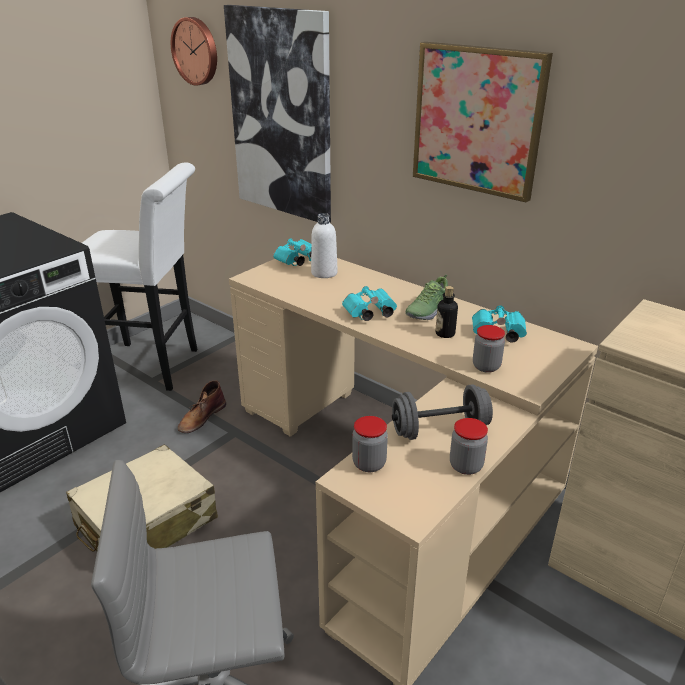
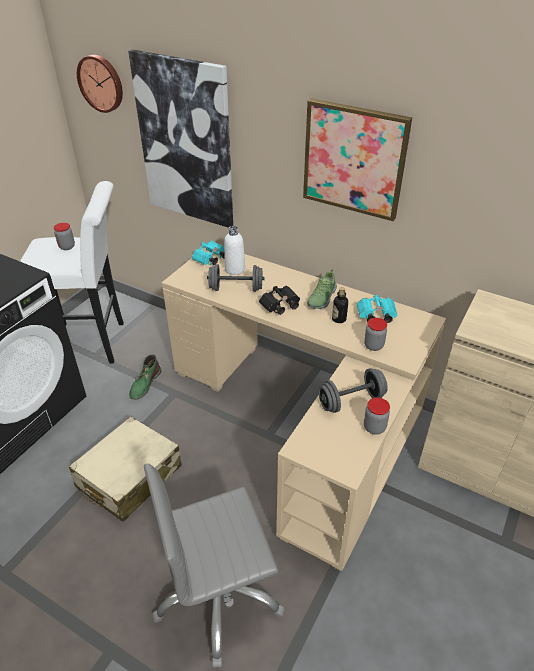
camera: 10 degrees left, 10 degrees up
brown boot [178,381,226,433] -> green boot [129,354,161,400]
turquoise binoculars [342,286,397,321] -> black binoculars [259,286,300,315]
jar [352,416,388,472] -> jar moved to [54,223,75,250]
none -> grey dumbbell [207,264,265,292]

